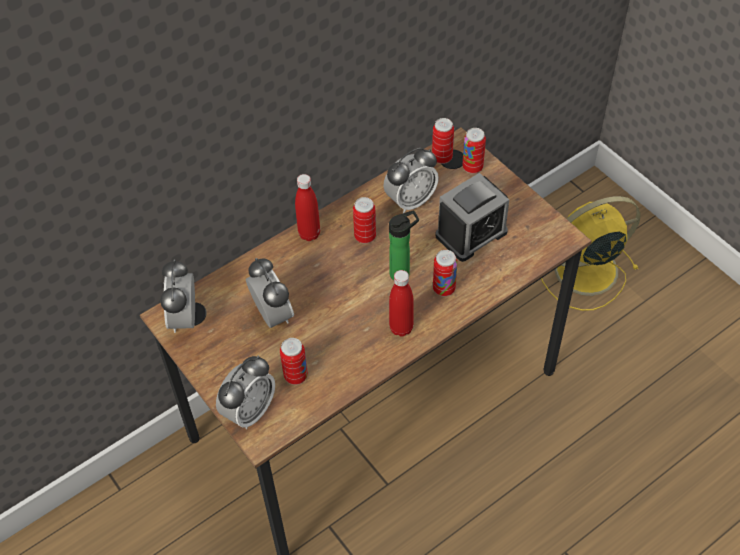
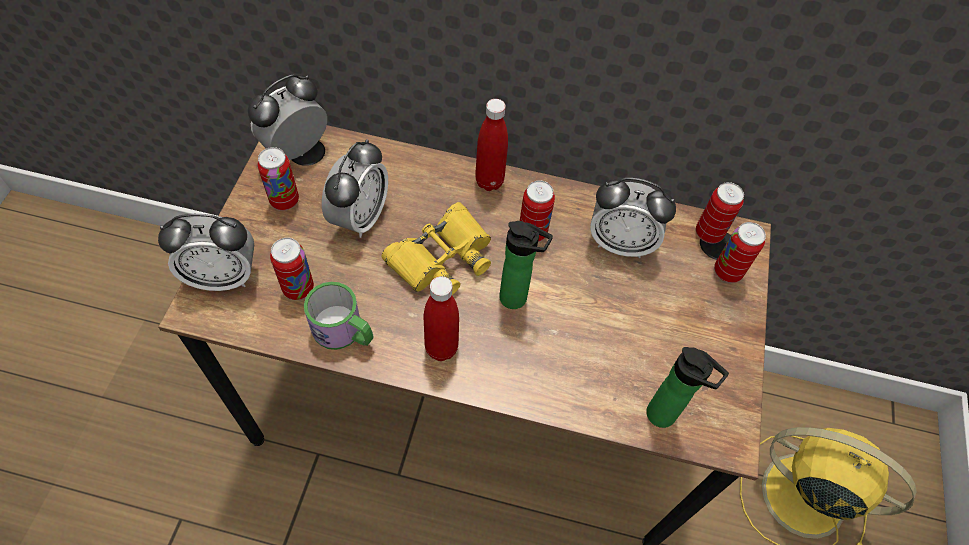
camera: 45 degrees right, 5 degrees up
can [433,250,457,297] -> can moved to [257,147,299,211]
alarm clock [435,173,509,262] -> none
none -> mug [304,282,374,350]
none -> yellow binoculars [381,202,491,295]
none -> bottle [646,347,729,428]

